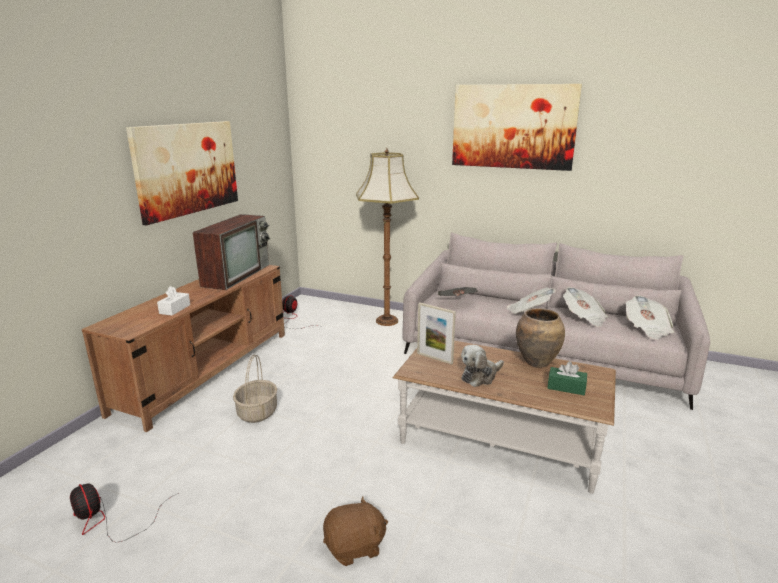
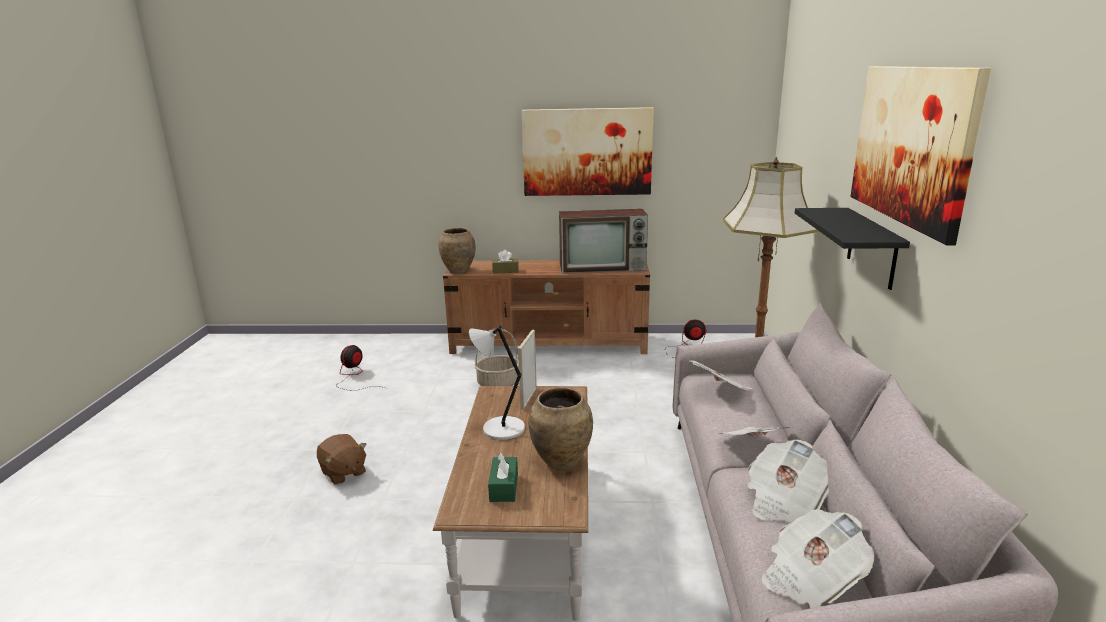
camera: 70 degrees right, 0 degrees up
white tissue box [157,286,190,316] -> brown tissue box [492,250,519,274]
plush toy [461,345,504,387] -> grey table lamp [469,325,525,440]
none -> brown vase [438,228,476,274]
none -> black shelf [795,208,910,290]

